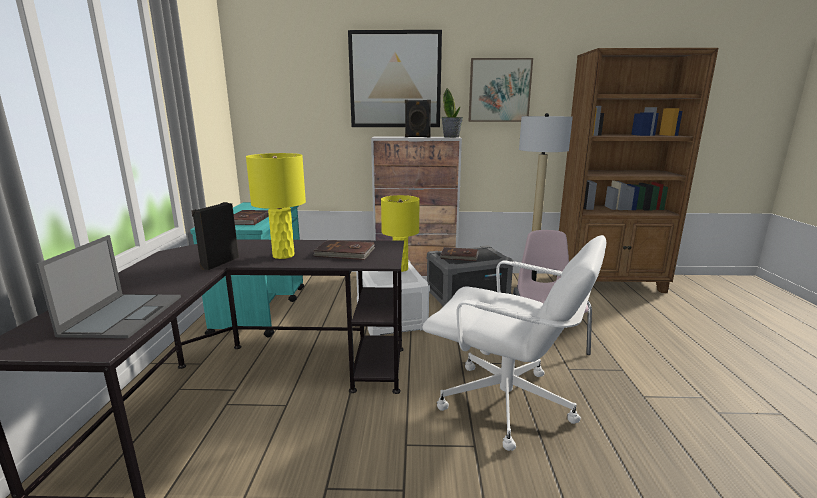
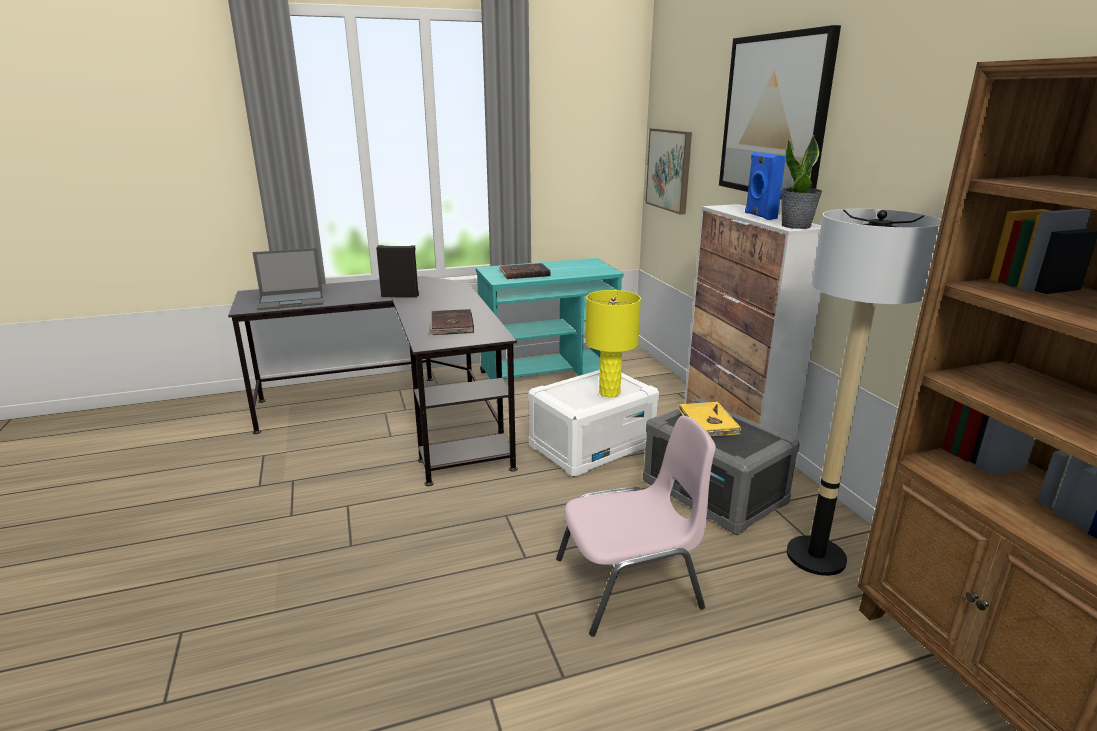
camera: 70 degrees right, 5 degrees up
yellow table lamp [246,153,306,259] -> none
black speaker [405,100,431,137] -> blue speaker [745,152,785,220]
white office chair [422,235,606,451] -> none
brown book [440,247,479,261] -> yellow book [678,402,741,436]
picture [468,58,533,122] -> picture moved to [645,128,692,215]

